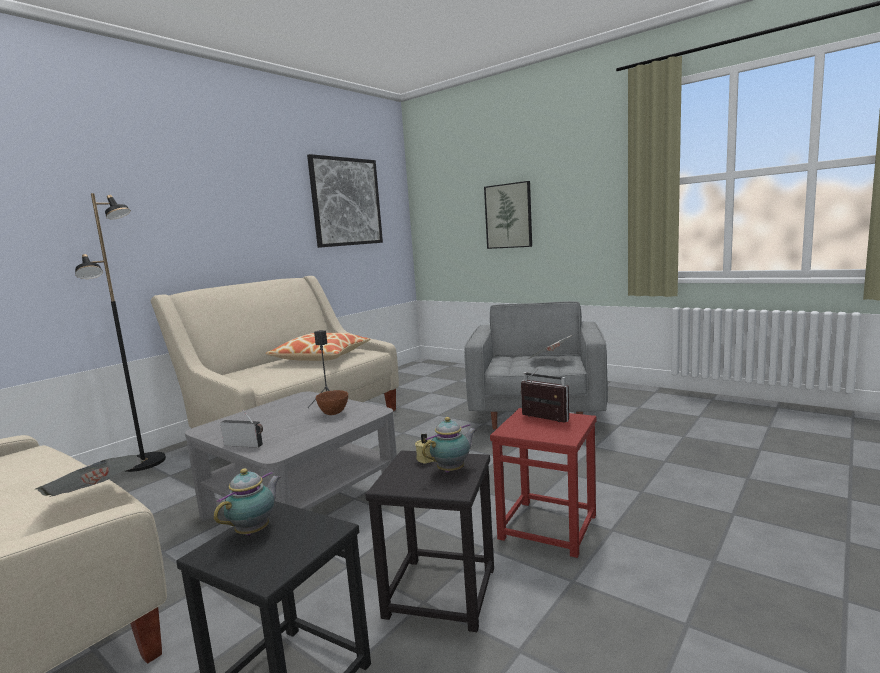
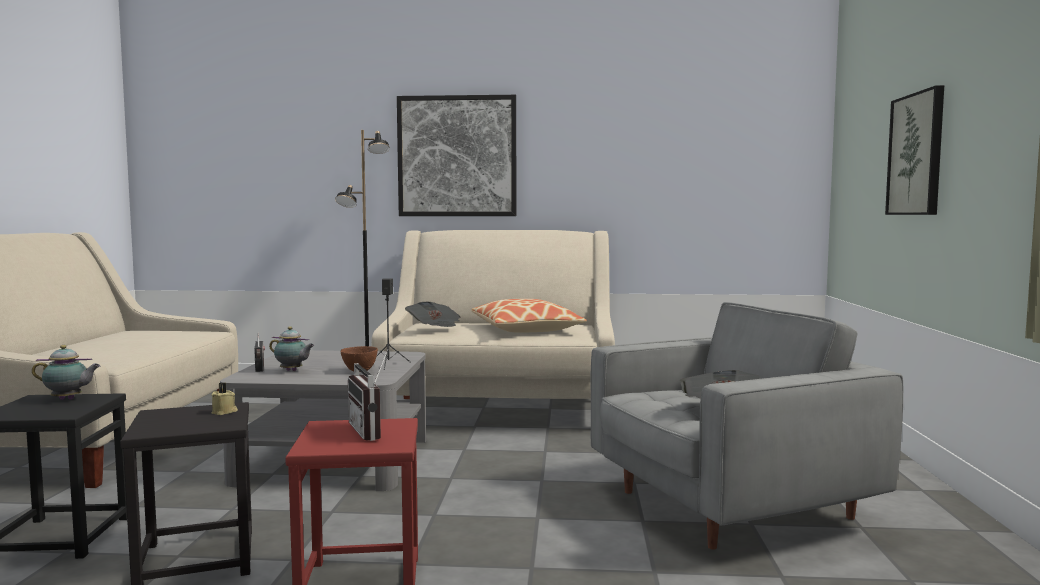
camera: 55 degrees right, 5 degrees down
newspaper [35,455,144,497] -> newspaper moved to [405,302,460,327]
picture [307,154,383,248] -> picture moved to [397,95,516,216]
teapot [422,417,476,473] -> teapot moved to [269,326,315,371]
radio [521,368,569,423] -> radio turned 150 degrees clockwise [348,349,388,441]

